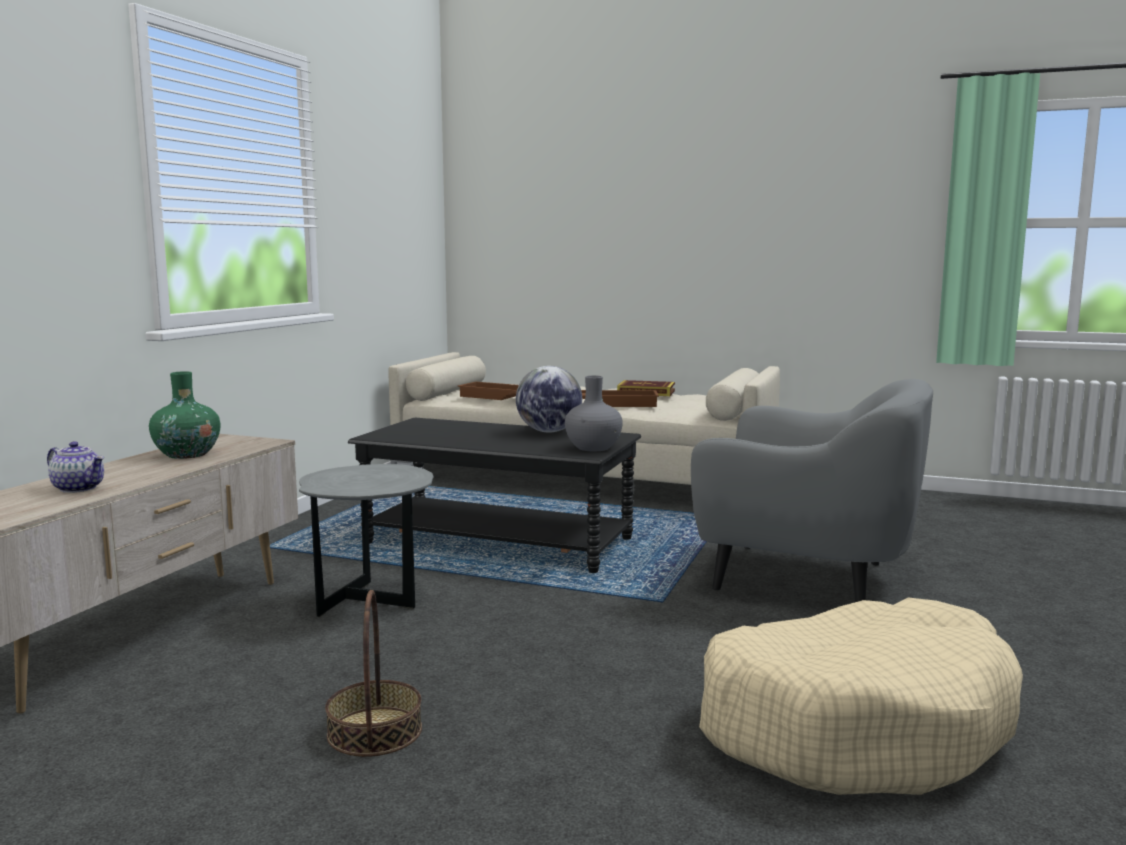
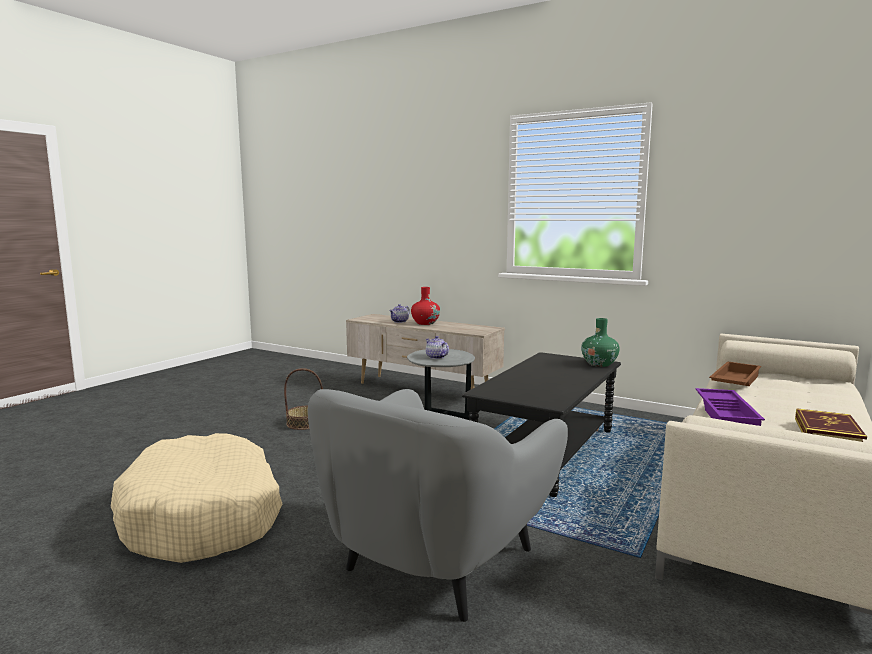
camera: 100 degrees right, 0 degrees up
green vase [149,371,221,459] -> green vase moved to [581,318,620,367]
globe [516,366,582,433] -> none
grey vase [565,376,623,451] -> none
brown tray [581,390,659,407] -> purple tray [696,388,765,426]
none -> red vase [411,287,440,325]
none -> teapot [426,336,449,359]

